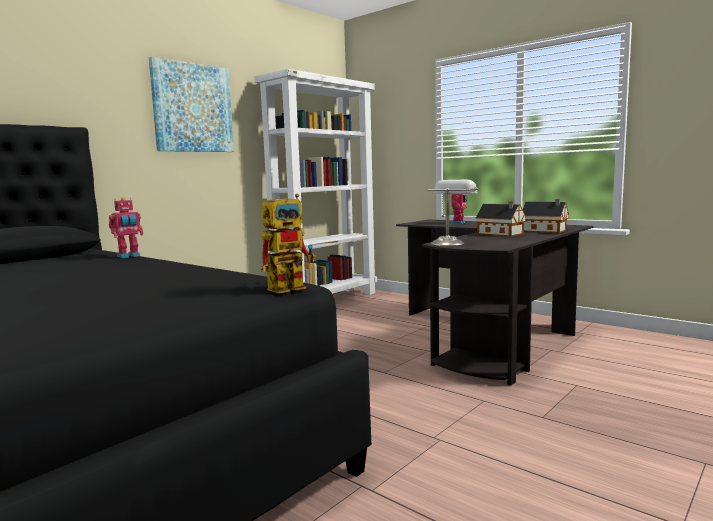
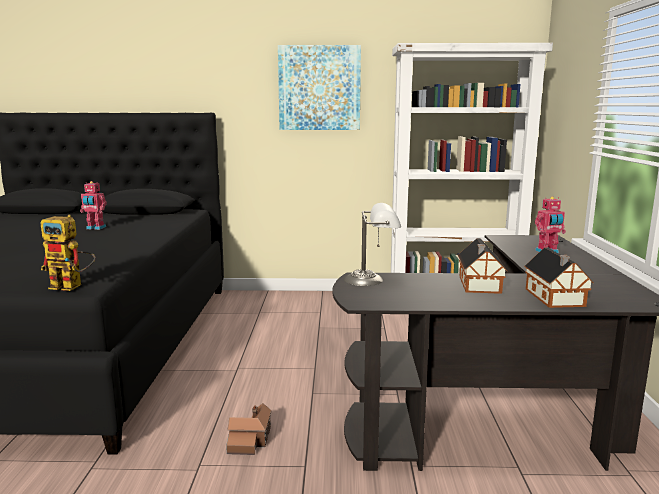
camera: 50 degrees right, 5 degrees up
toy robot [109,197,143,258] -> toy robot moved to [80,181,107,230]
none -> toy house [226,403,272,455]

